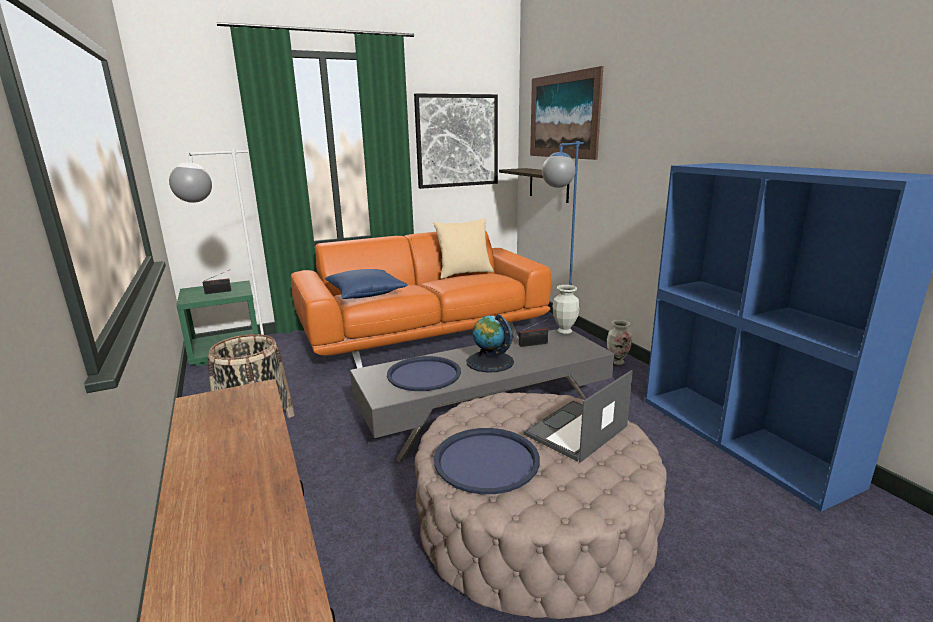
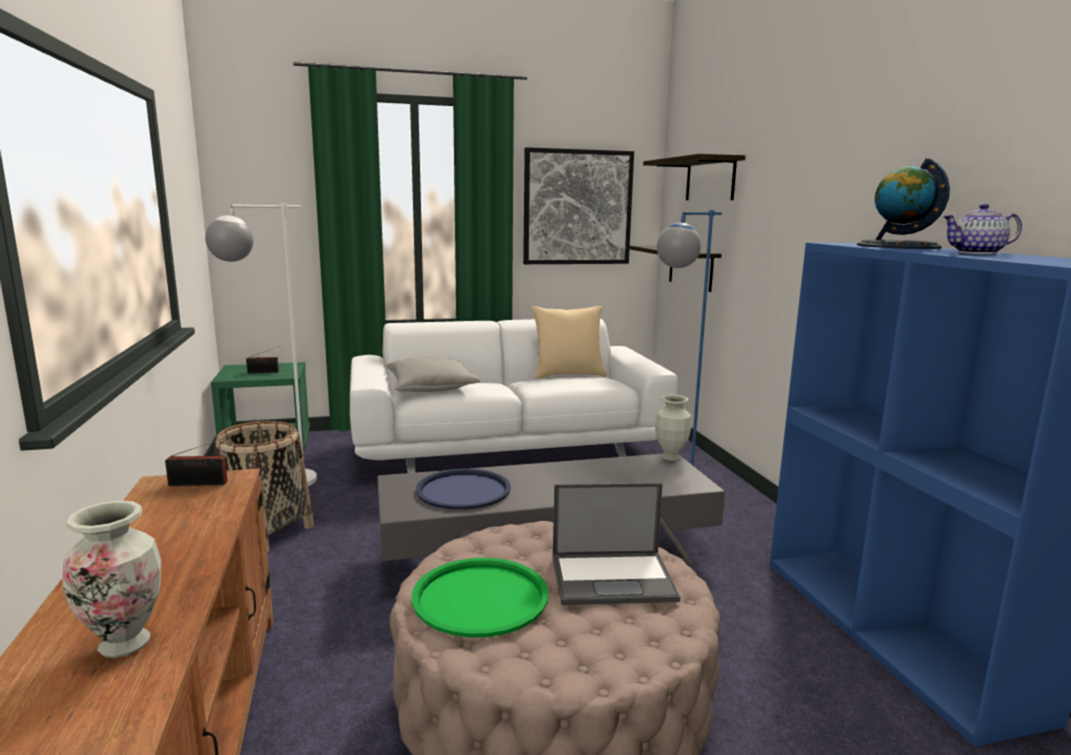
camera: 10 degrees right, 5 degrees down
orange sofa [291,230,551,368] -> white sofa [350,319,678,473]
blue pillow [325,269,407,299] -> grey pillow [386,357,481,392]
blue tray [434,428,540,494] -> green tray [412,558,549,638]
globe [466,314,514,373] -> globe moved to [857,158,950,249]
radio [519,319,548,347] -> radio moved to [165,437,229,486]
laptop [524,370,633,463] -> laptop turned 150 degrees counterclockwise [553,483,680,605]
picture [530,66,603,160] -> shelf [643,154,745,200]
vase [607,320,632,365] -> vase moved to [63,500,161,658]
none -> teapot [942,204,1022,254]

